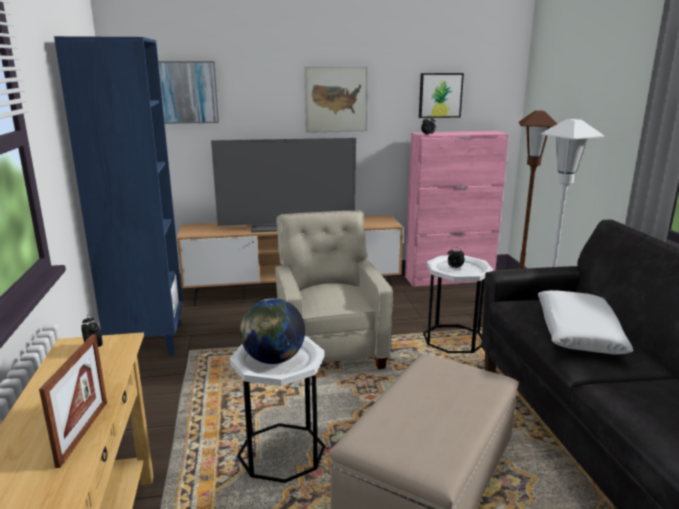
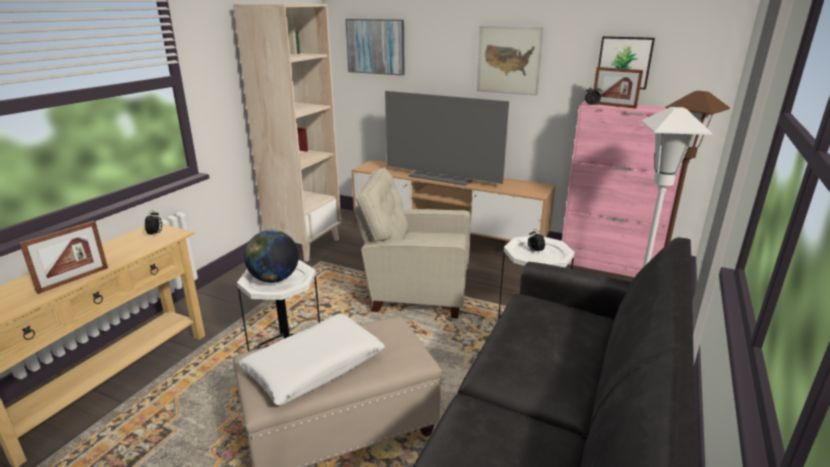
camera: 35 degrees right, 5 degrees up
blue bookcase [54,36,183,356] -> beige bookcase [233,4,341,262]
beige armchair [275,211,393,369] -> beige armchair turned 105 degrees counterclockwise [354,167,471,318]
white pillow [538,290,634,354] -> white pillow moved to [239,314,385,405]
none -> picture frame [594,67,643,109]

